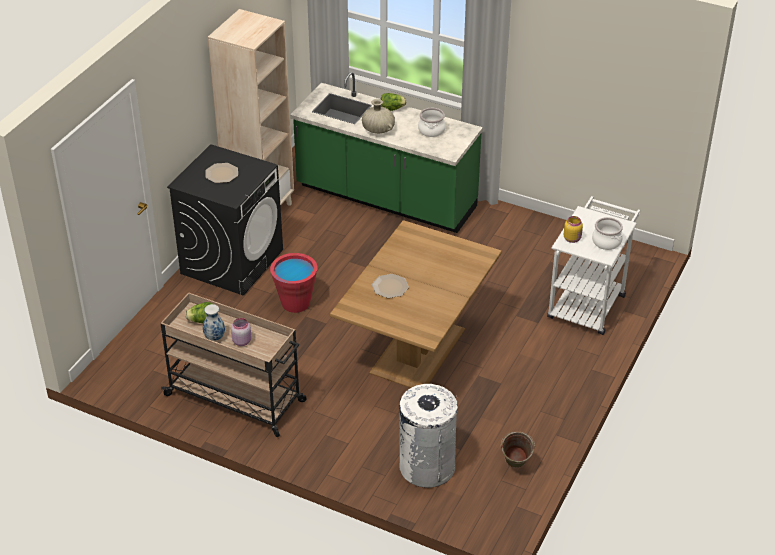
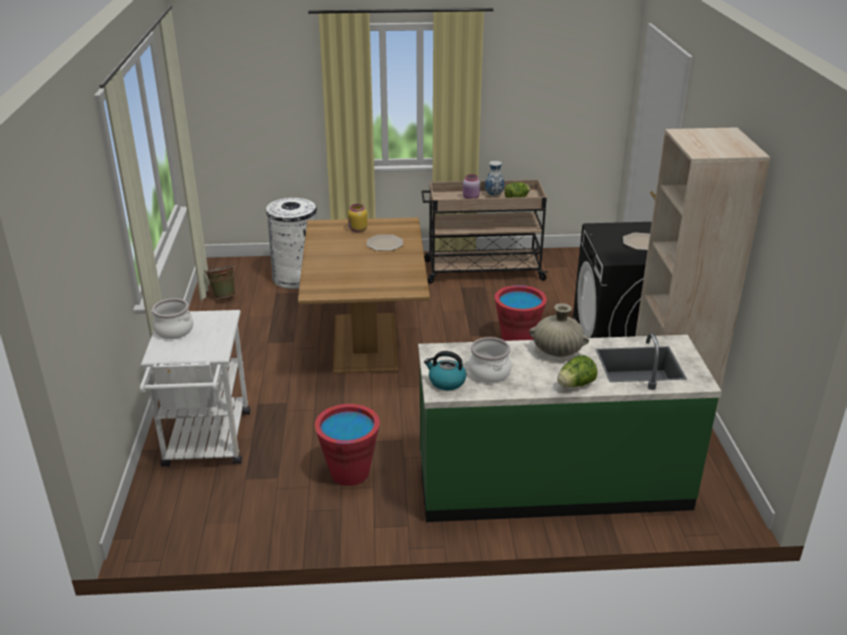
camera: 150 degrees right, 10 degrees down
yellow jar [564,216,583,243] -> yellow jar moved to [348,204,368,232]
none -> red bucket [315,404,380,486]
none -> kettle [424,351,466,390]

